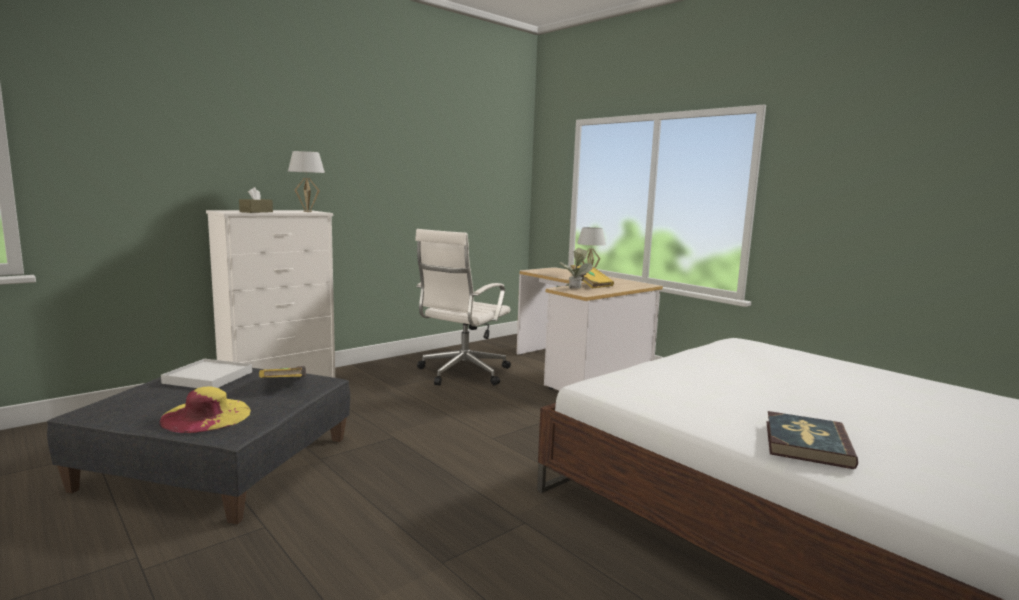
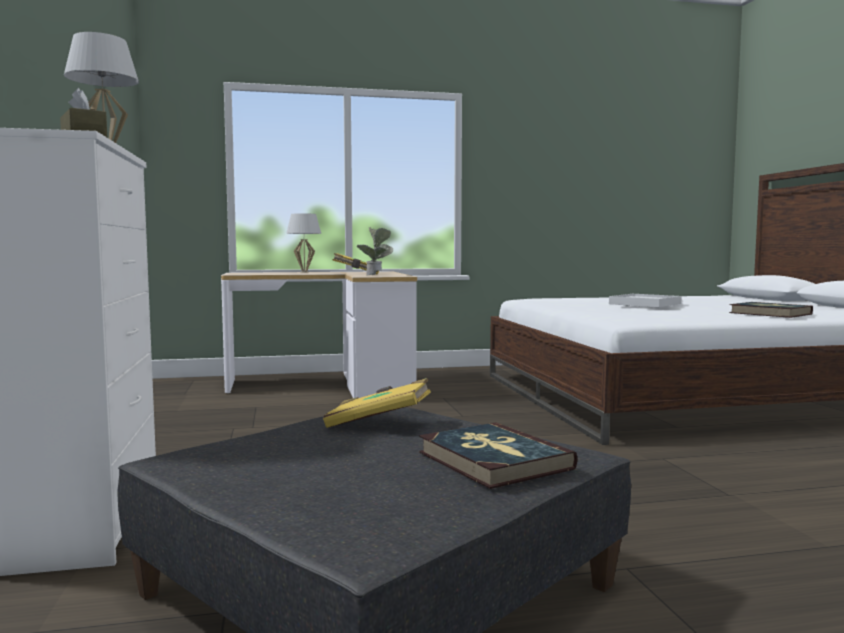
camera: 60 degrees left, 5 degrees down
yellow hat [159,387,251,433] -> book [419,422,578,489]
white tray [161,359,252,388] -> white tray moved to [609,294,681,307]
white office chair [415,229,511,386] -> none

